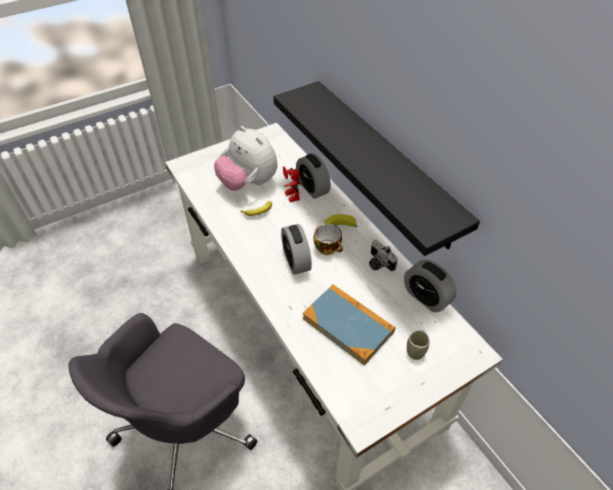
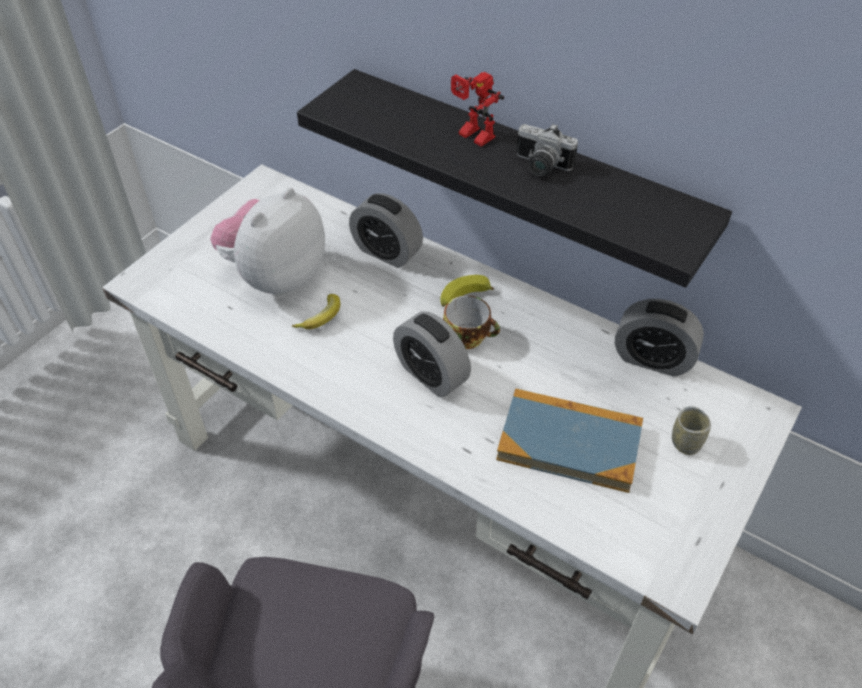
camera: 25 degrees left, 0 degrees up
plush toy [214,126,277,191] -> plush toy turned 105 degrees clockwise [210,188,325,295]
toy robot [283,166,301,202] -> toy robot moved to [451,72,504,147]
camera [369,240,398,271] -> camera moved to [516,123,578,176]

